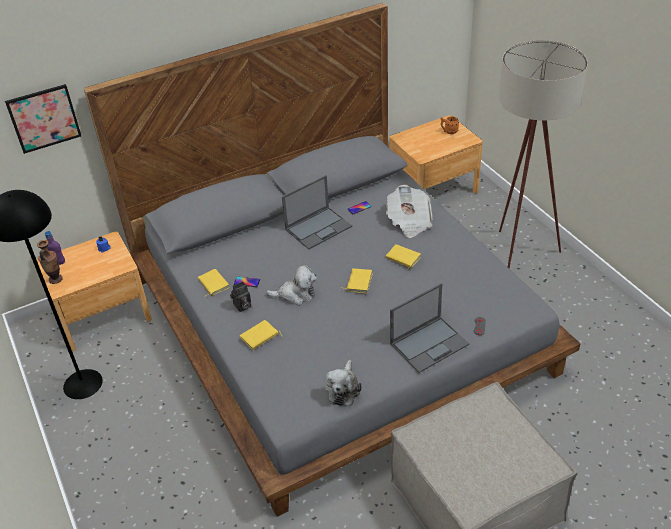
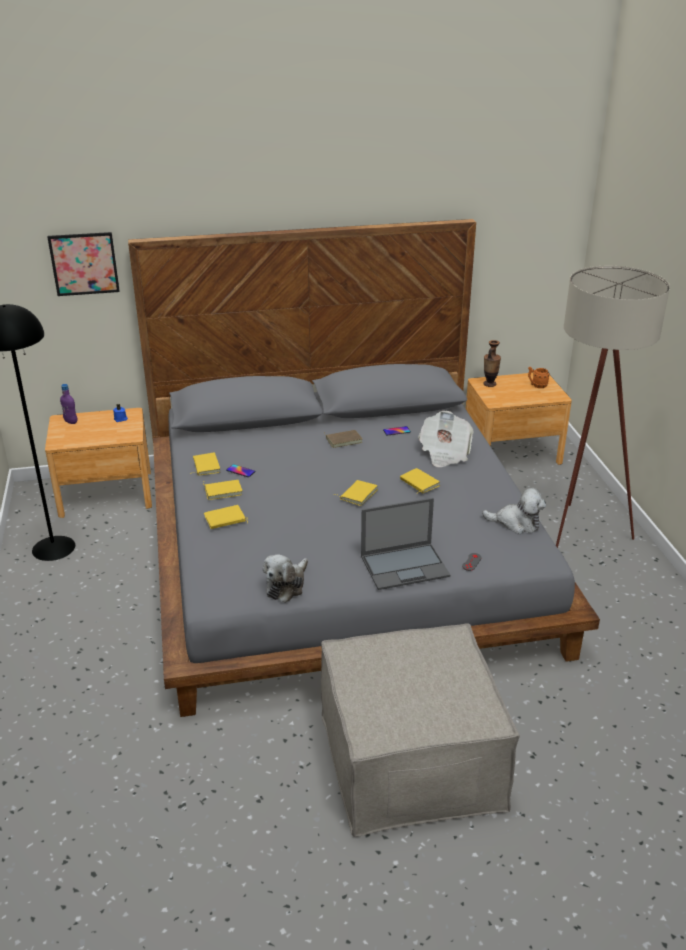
camera: 15 degrees right, 10 degrees down
vase [37,240,63,284] -> vase moved to [483,340,501,387]
camera [230,281,251,312] -> yellow book [203,480,243,500]
plush toy [266,265,317,306] -> plush toy moved to [482,488,546,534]
laptop [282,175,352,249] -> brown book [324,430,362,448]

